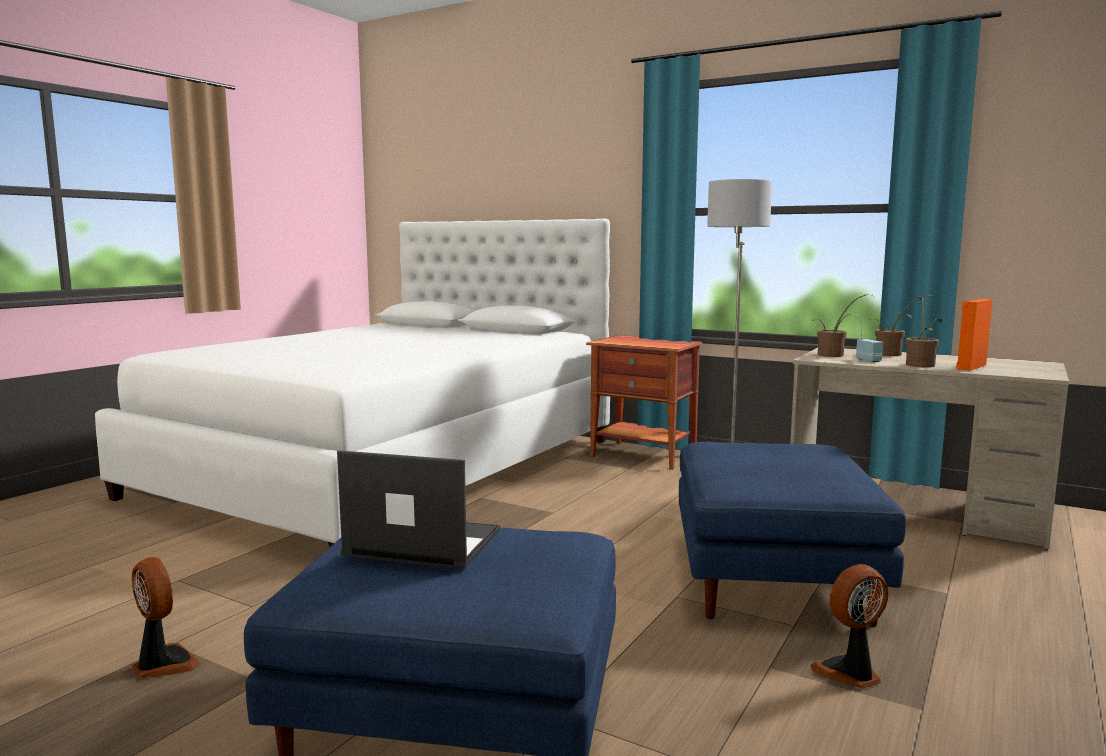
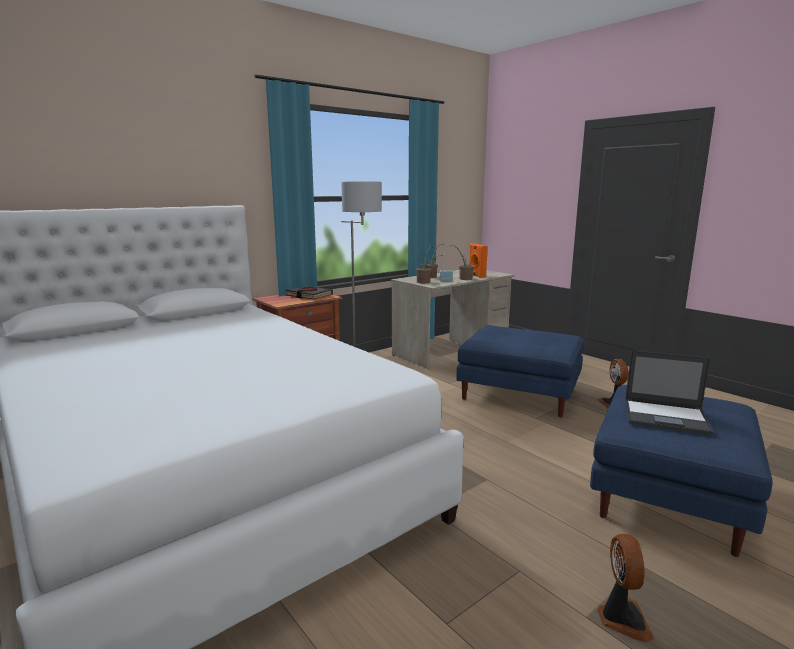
camera: 70 degrees left, 5 degrees up
fan [131,557,202,678] -> fan turned 120 degrees clockwise [597,534,654,642]
laptop [337,450,500,569] -> laptop turned 105 degrees counterclockwise [625,350,714,435]
none -> black book [286,286,333,299]

